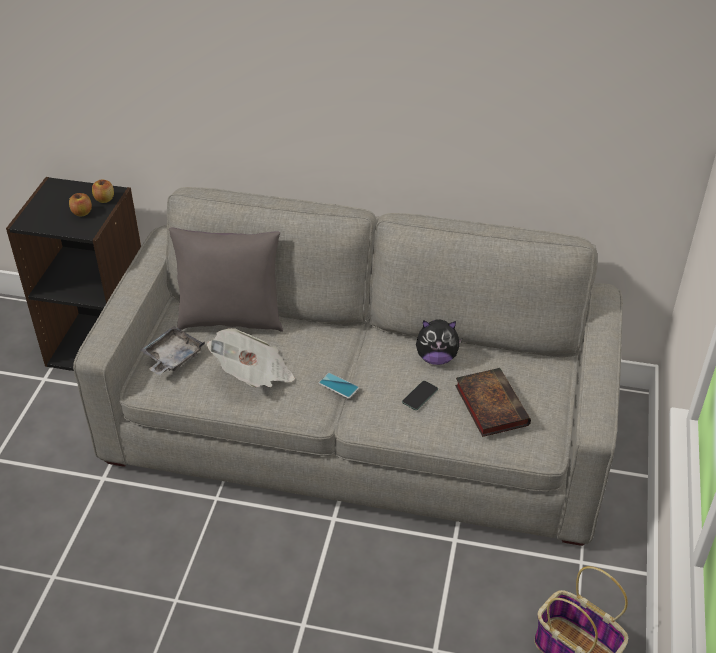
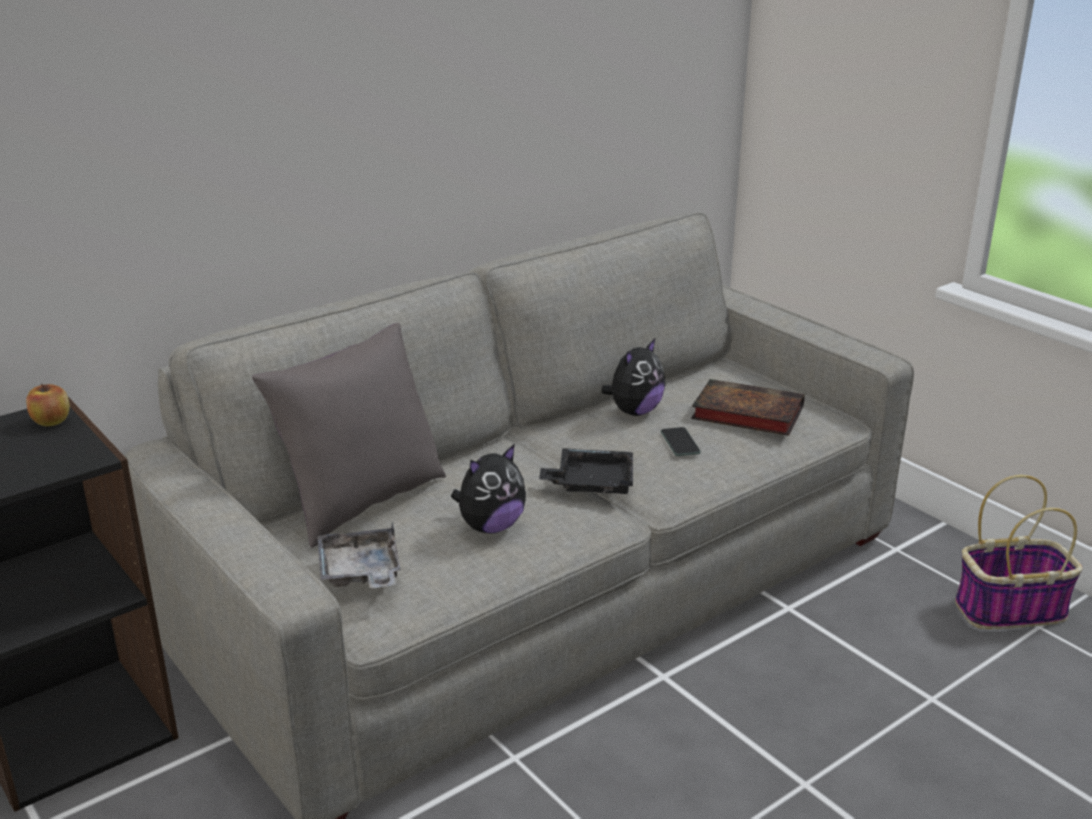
camera: 50 degrees left, 15 degrees down
apple [69,193,92,216] -> none
newspaper [207,328,295,388] -> plush toy [451,444,526,534]
phone [319,373,359,399] -> black tray [539,448,633,494]

